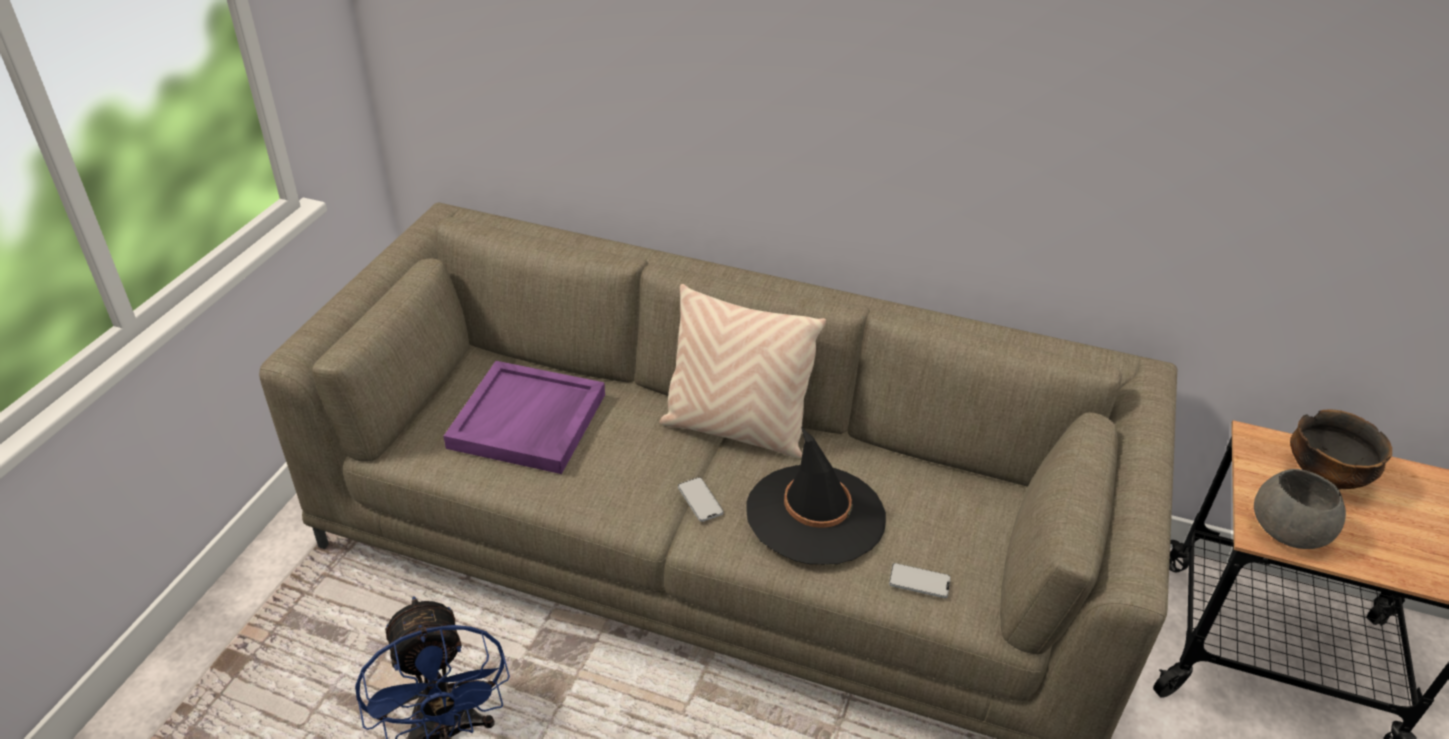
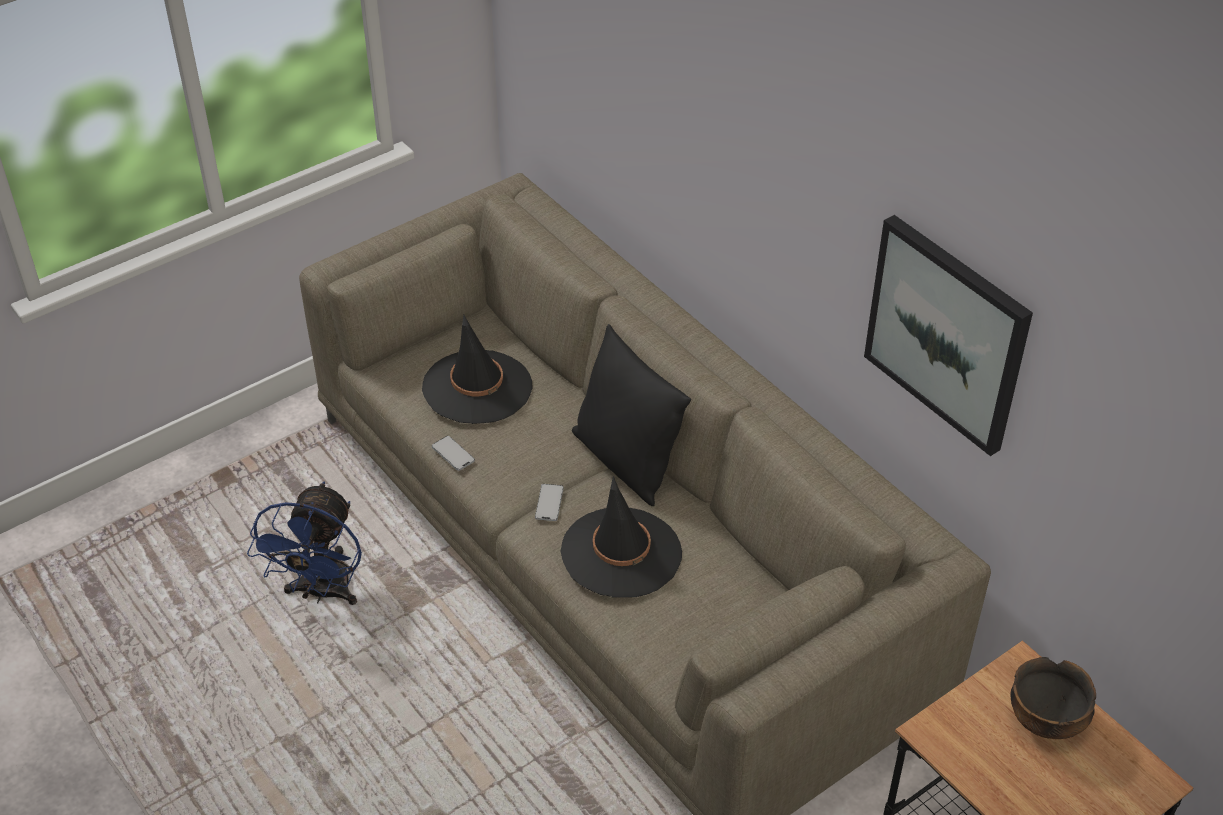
camera: 35 degrees right, 5 degrees up
purple tray [444,361,605,474] -> black hat [422,315,532,424]
beige pillow [659,284,826,458] -> black pillow [572,324,691,506]
phone [889,563,951,598] -> phone moved to [432,436,475,471]
grey bowl [1254,469,1346,549] -> none
none -> picture [864,215,1033,456]

